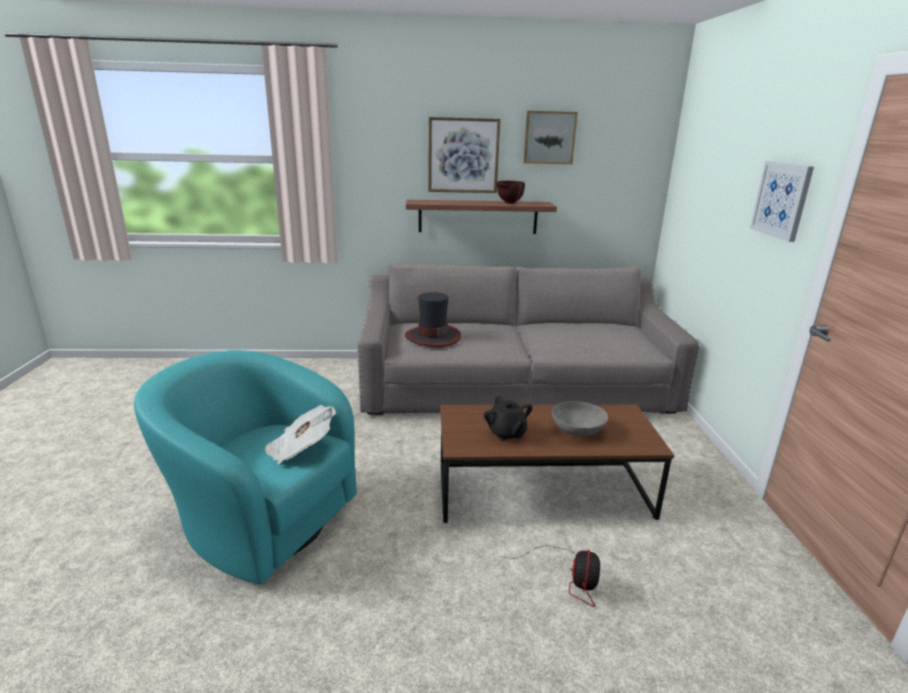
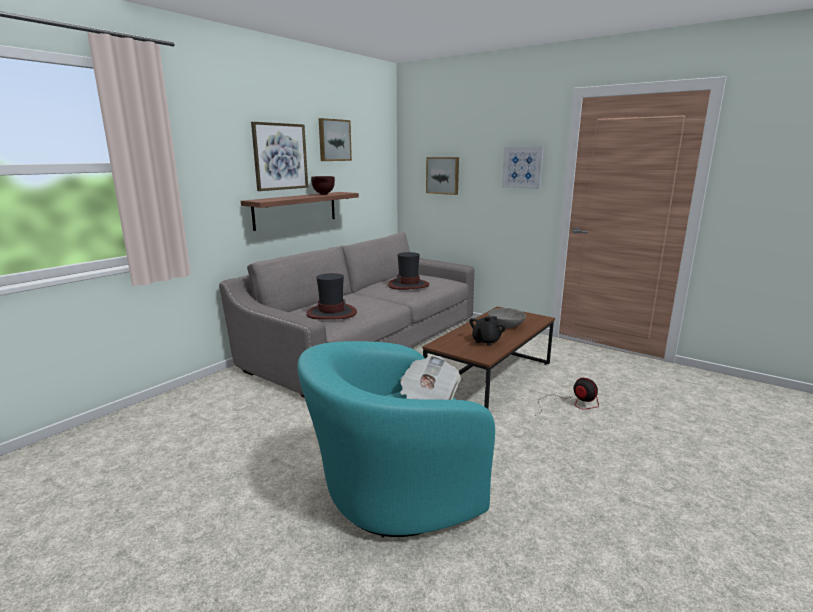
camera: 50 degrees left, 5 degrees down
black teapot [484,396,533,441] -> black teapot turned 105 degrees clockwise [469,316,506,346]
none -> hat [388,252,429,290]
none -> picture [426,157,459,195]

